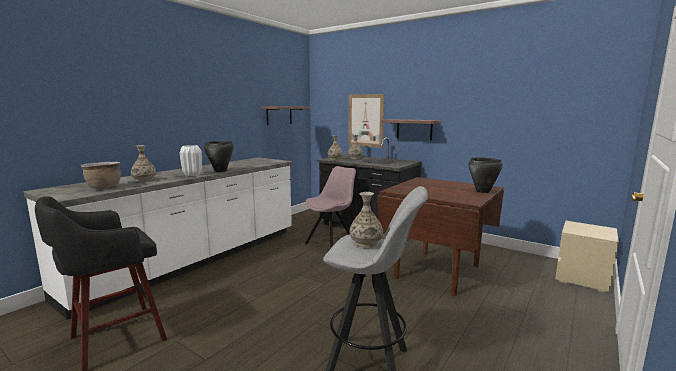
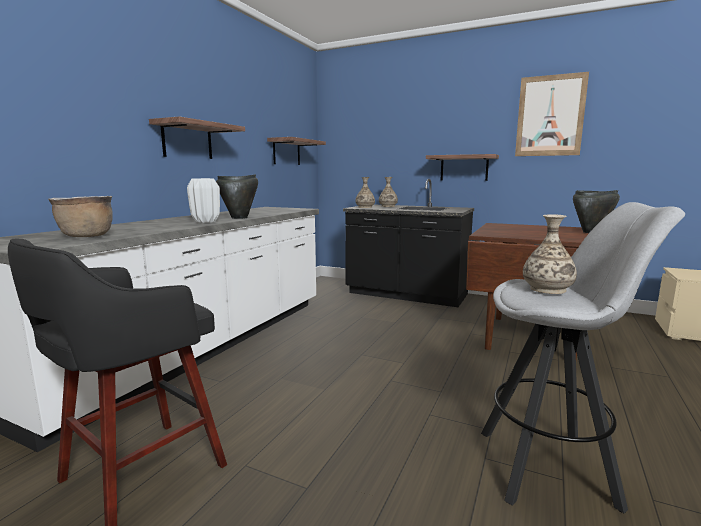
camera: 10 degrees left, 0 degrees up
vase [131,145,156,181] -> none
pink chair [305,166,356,249] -> none
picture [348,94,384,148] -> picture moved to [515,72,589,156]
none -> shelf [149,117,245,159]

